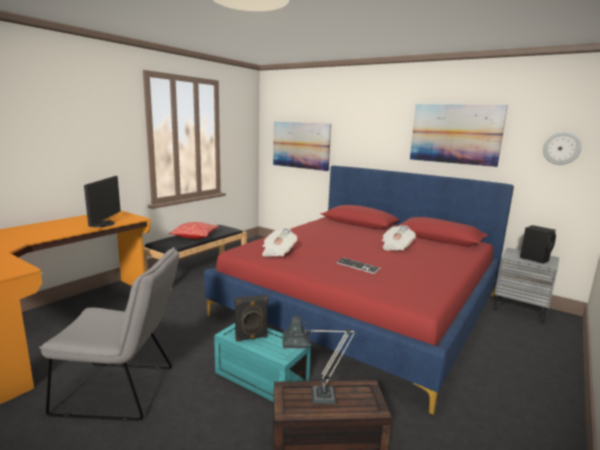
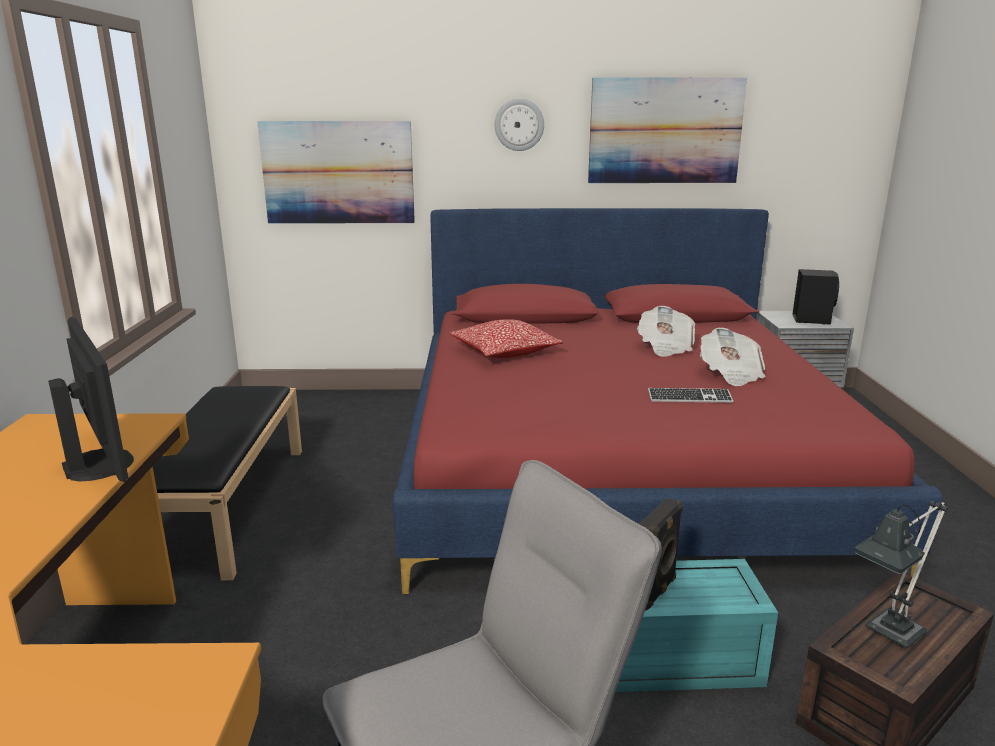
camera: 35 degrees left, 5 degrees up
pillow [168,222,219,239] -> pillow moved to [450,319,563,358]
newspaper [262,228,297,257] -> newspaper moved to [700,328,766,386]
wall clock [543,132,582,165] -> wall clock moved to [495,99,544,151]

